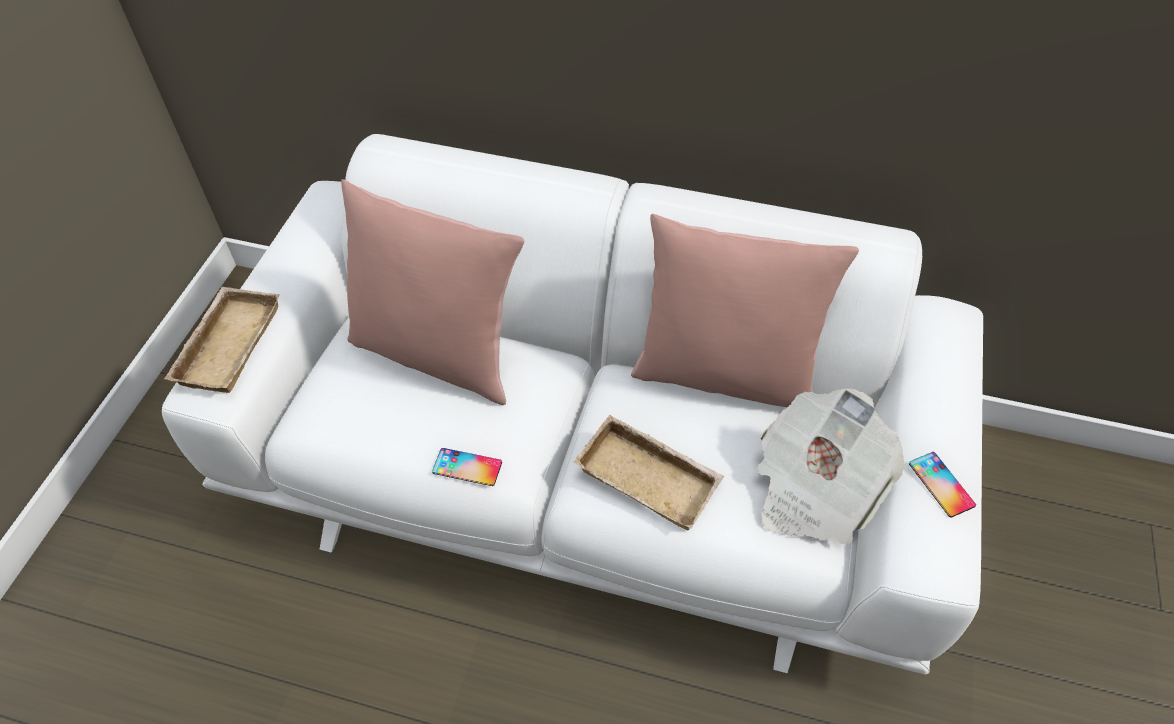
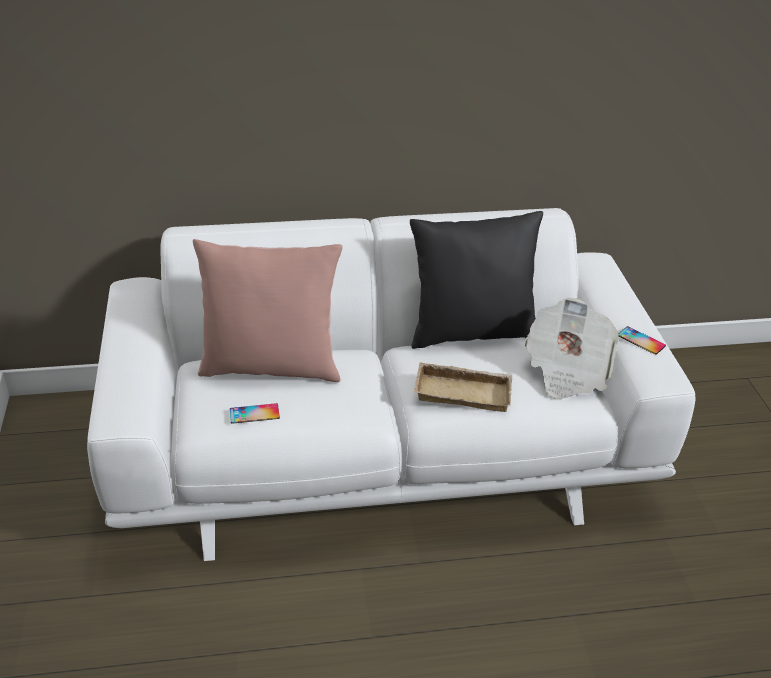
camera: 25 degrees left, 15 degrees down
beige tray [164,287,280,393] -> none
phone [432,448,502,486] -> phone moved to [230,403,280,424]
pink pillow [631,214,859,408] -> black pillow [410,211,543,349]

